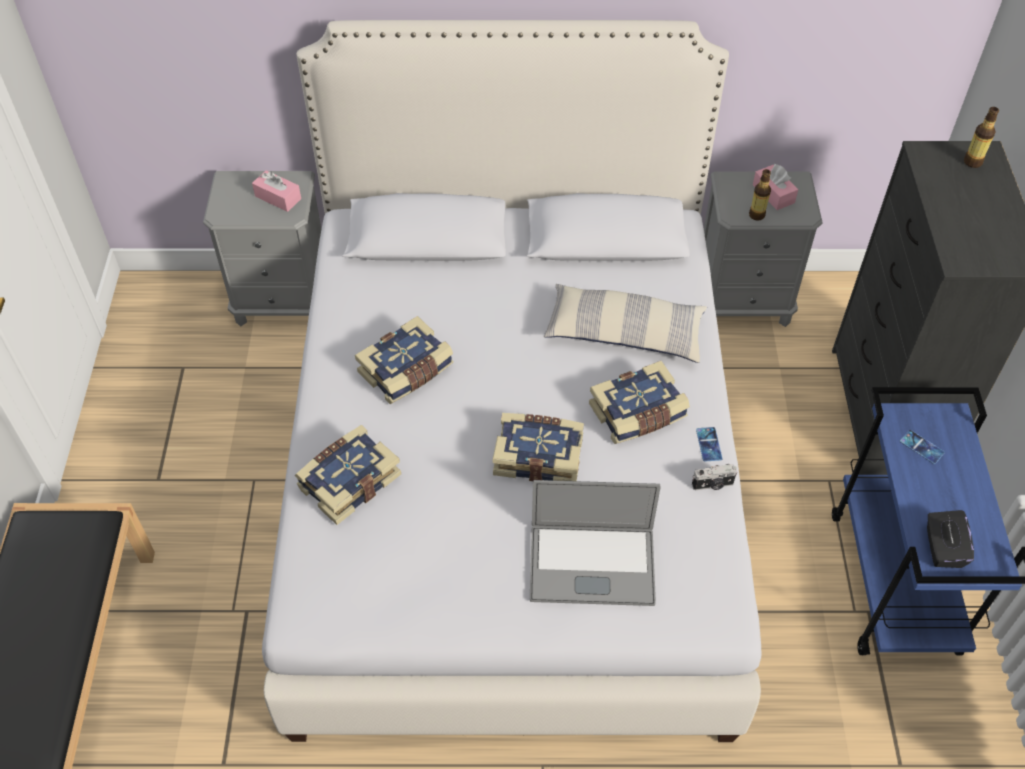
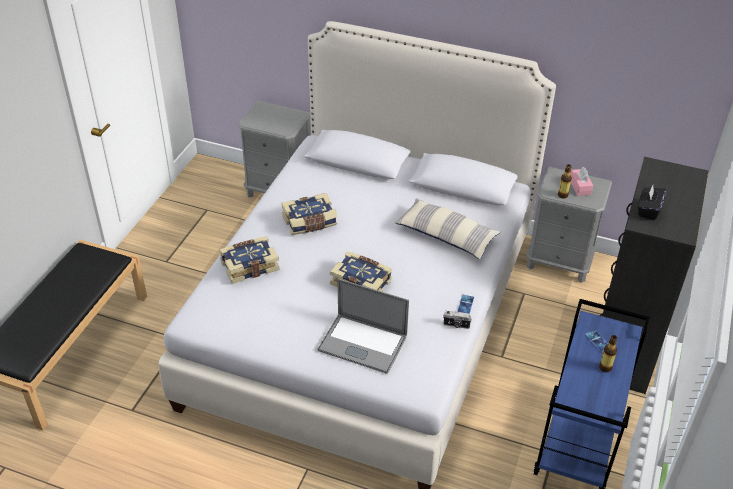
camera: 20 degrees right, 10 degrees down
pink tissue box [252,170,301,212] -> none
book [589,361,690,444] -> none
black tissue box [927,510,974,568] -> black tissue box moved to [638,185,666,220]
bottle [964,107,999,168] -> bottle moved to [599,335,617,372]

